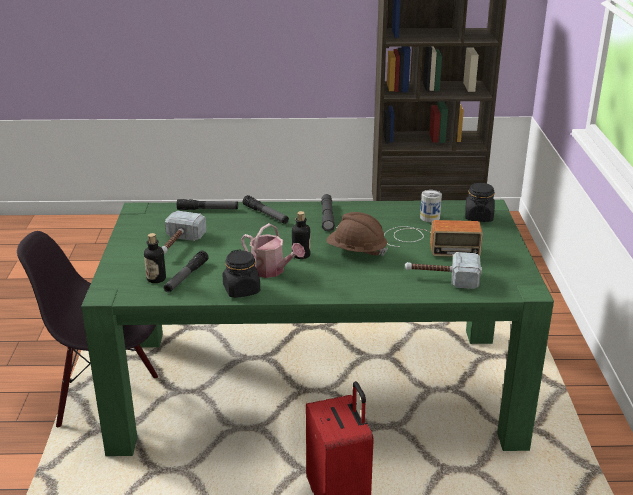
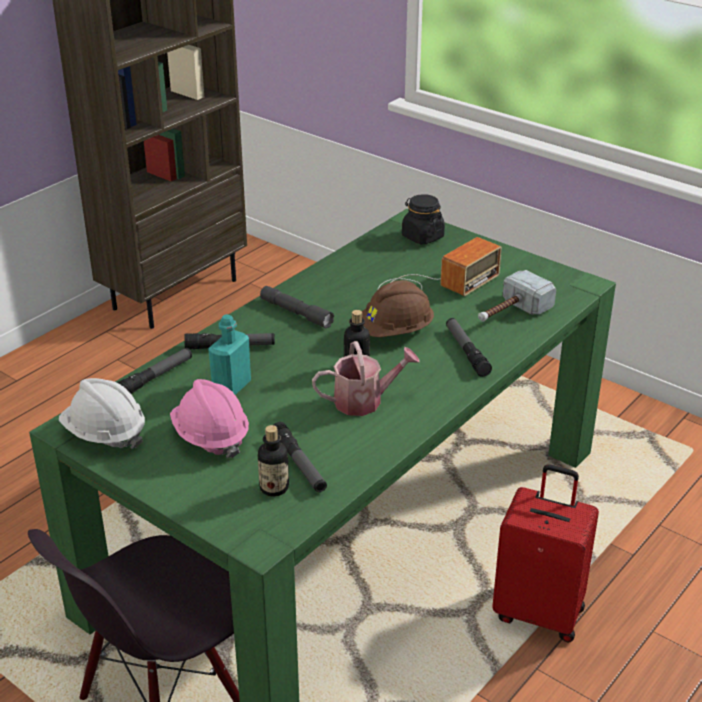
camera: 50 degrees left, 5 degrees up
hammer [161,211,207,254] -> pink hard hat [170,379,249,458]
black jar [223,249,260,298] -> none
can [420,190,442,222] -> none
none -> white hard hat [59,378,145,449]
none -> turquoise bottle [208,314,251,395]
none -> flashlight [446,318,492,377]

